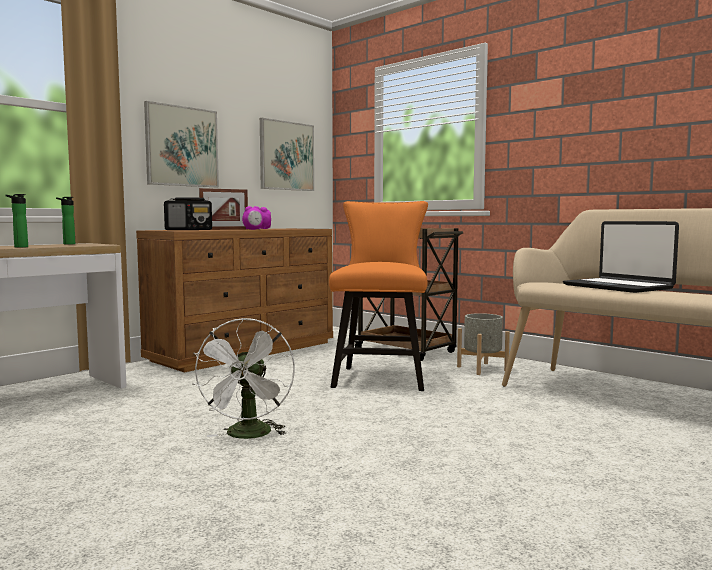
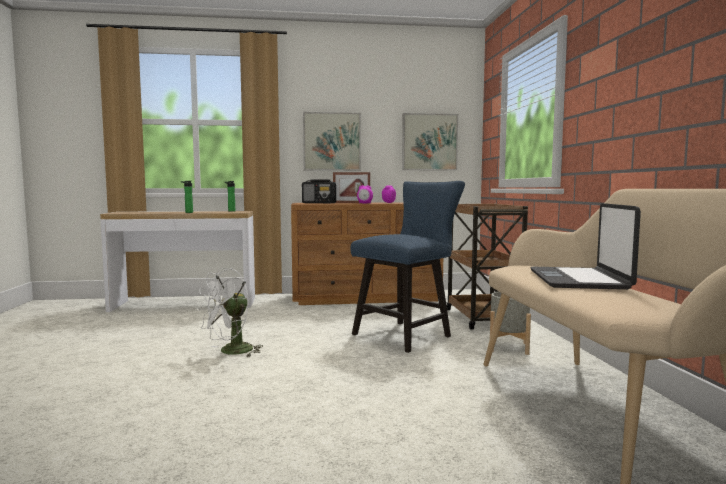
camera: 40 degrees right, 0 degrees up
orange chair [329,201,428,391] -> blue chair [350,181,465,353]

